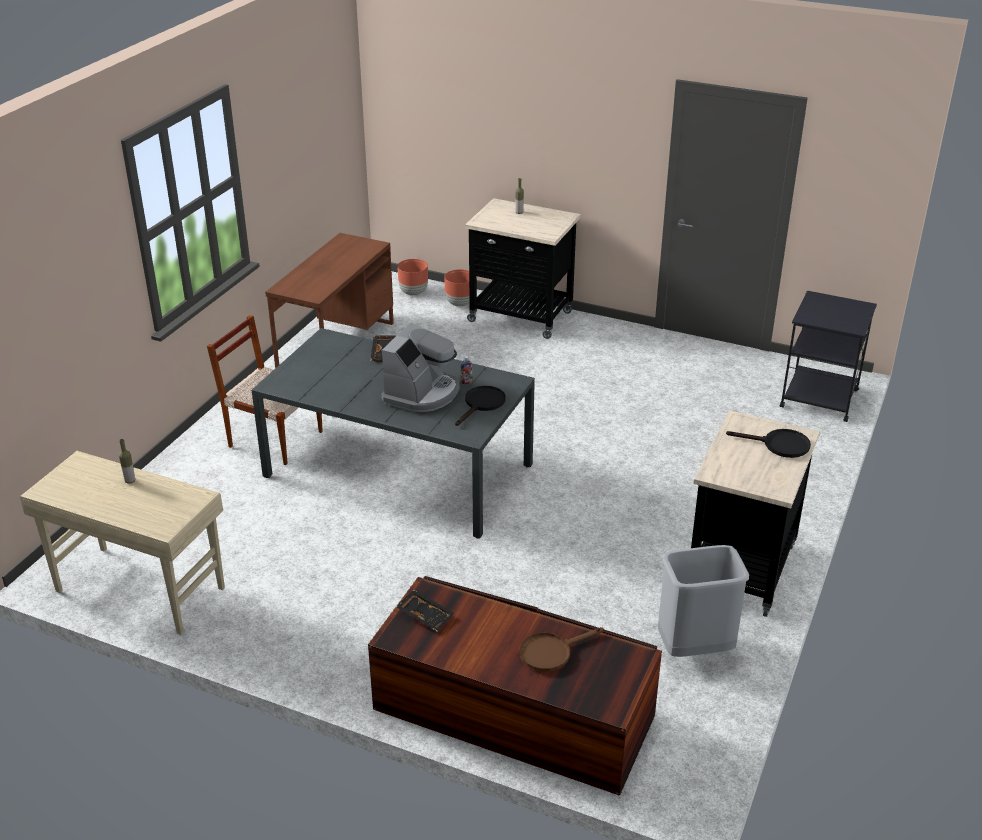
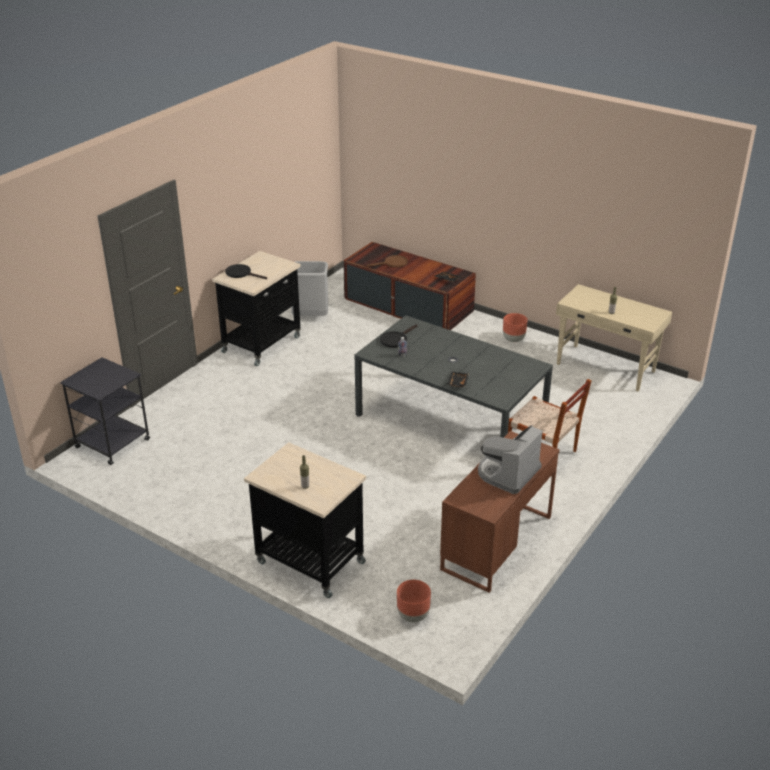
camera: 170 degrees left, 0 degrees up
coffee machine [381,323,459,412] -> coffee machine moved to [478,425,543,494]
brown planter [444,269,470,307] -> brown planter moved to [503,313,527,342]

